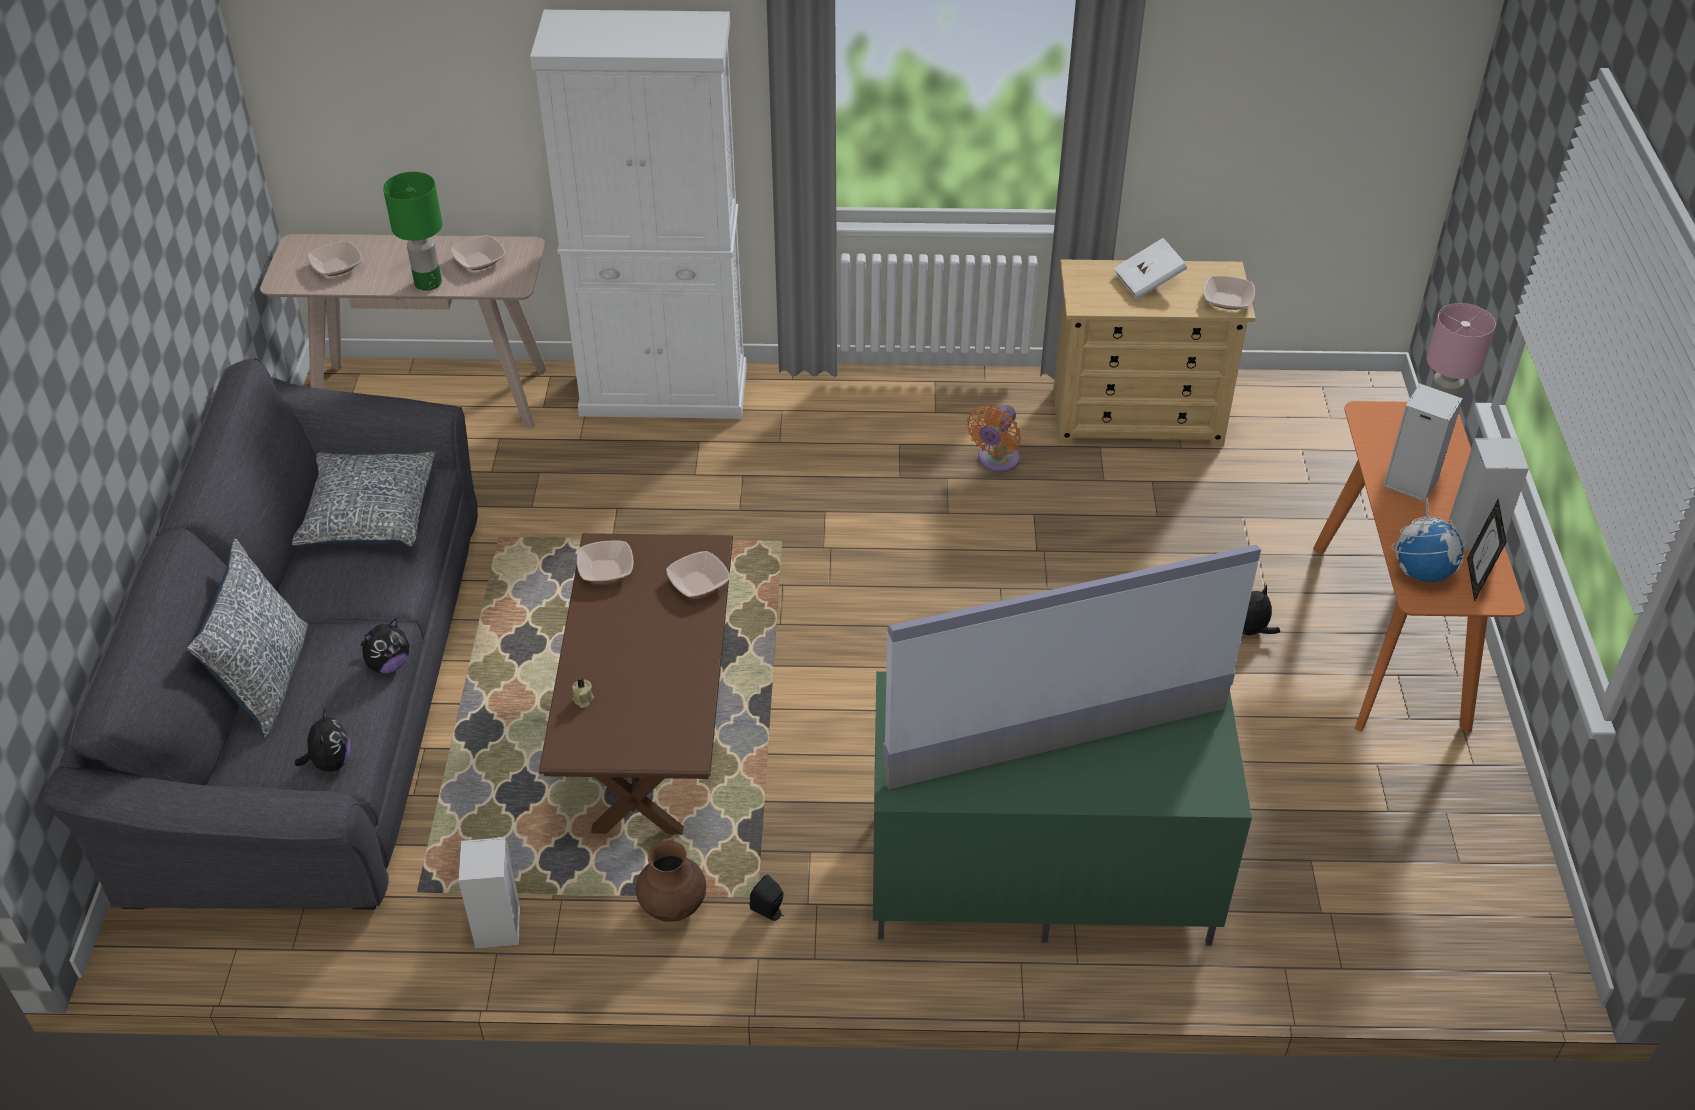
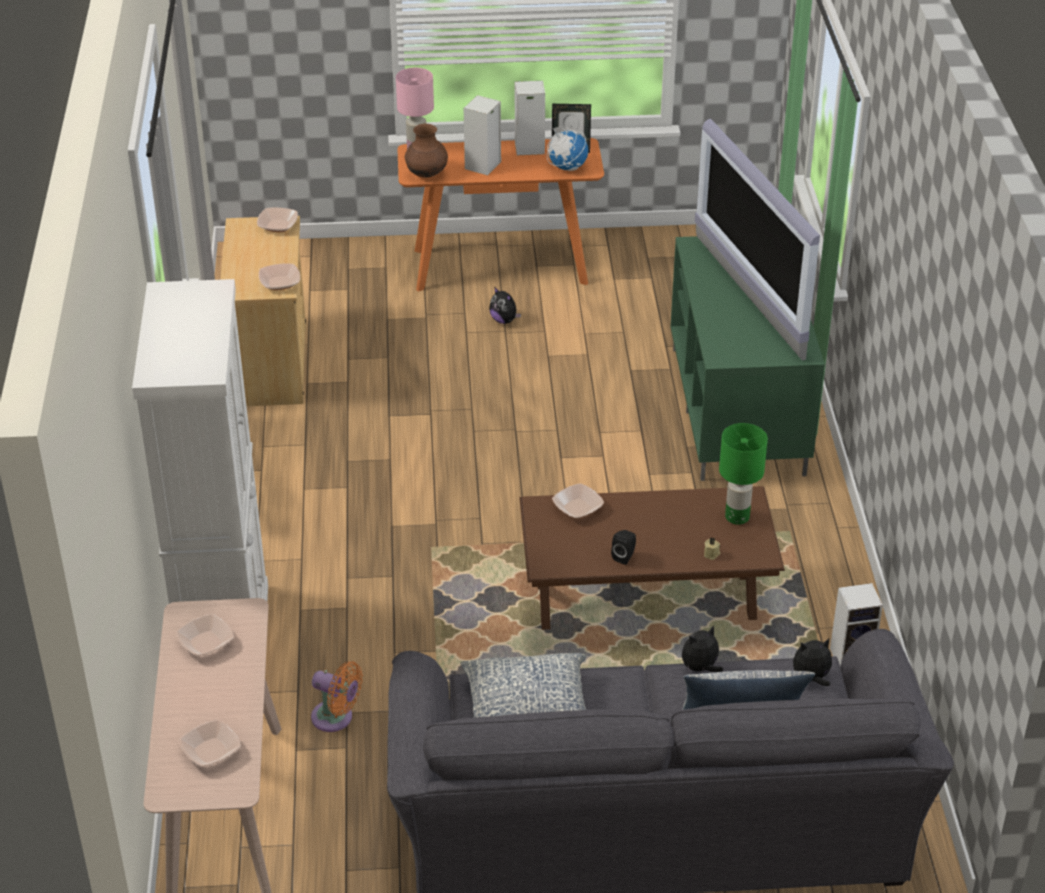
camera: 95 degrees left, 5 degrees down
plush toy [361,618,409,673] -> plush toy turned 75 degrees counterclockwise [682,625,723,672]
green table lamp [383,172,443,291] -> green table lamp moved to [719,423,768,525]
bowl [577,541,633,581] -> bowl moved to [259,263,300,290]
brown vase [636,840,706,922] -> brown vase moved to [405,124,448,177]
black speaker [750,874,784,921] -> black speaker moved to [611,530,636,565]
orange fan [967,405,1021,472] -> orange fan moved to [311,661,363,732]
white book [1114,238,1187,299] -> none

